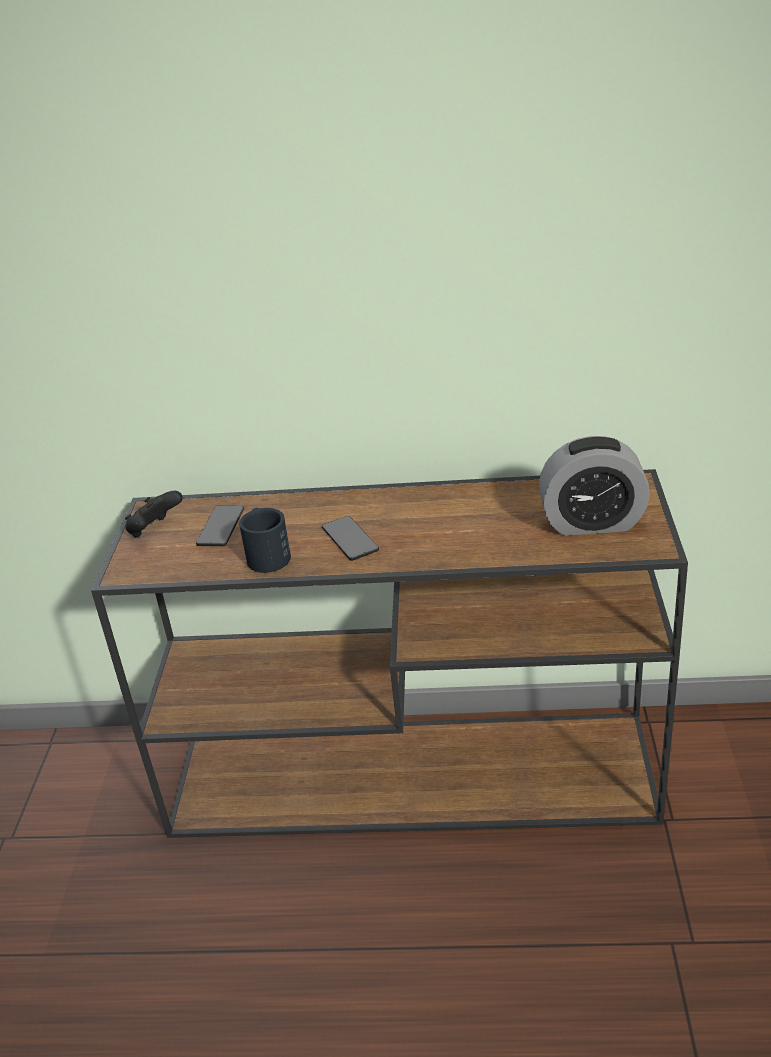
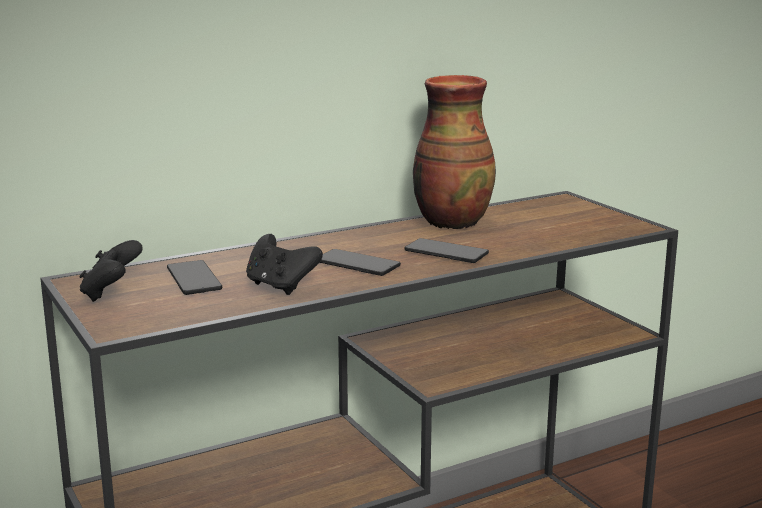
camera: 35 degrees left, 15 degrees down
black mug [239,508,291,573] -> black game controller [246,234,323,295]
alarm clock [539,436,650,536] -> none
none -> phone [404,238,489,263]
none -> vase [413,75,496,229]

